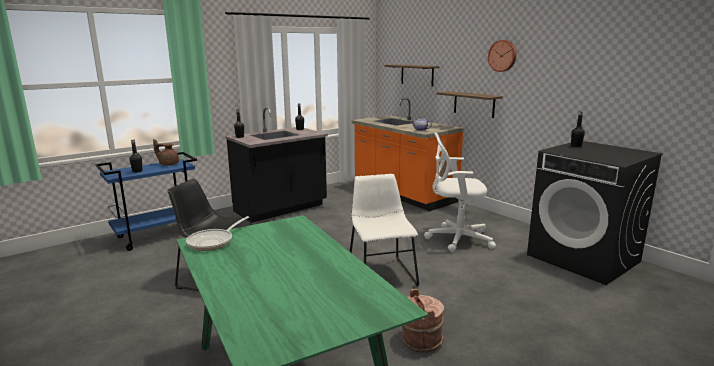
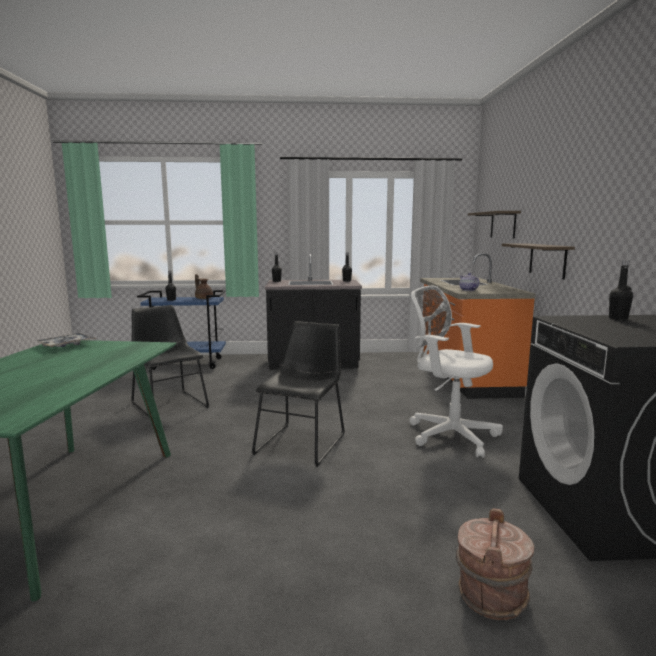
camera: 35 degrees right, 5 degrees down
frying pan [186,216,249,251] -> tray [36,333,96,348]
white chair [350,174,420,287] -> black chair [252,321,345,467]
brown bucket [401,289,444,353] -> brown bucket moved to [456,508,535,620]
wall clock [488,40,516,72] -> none

